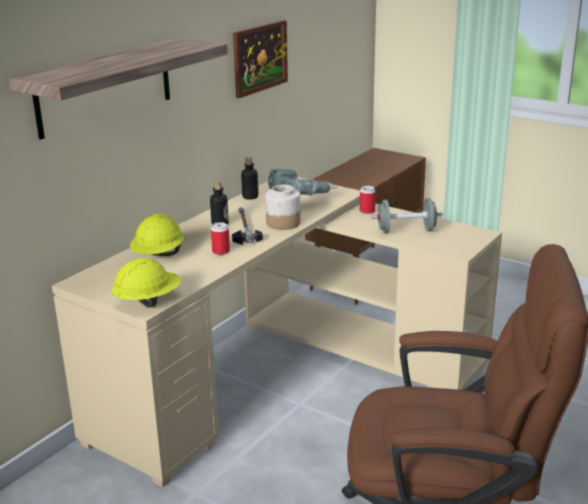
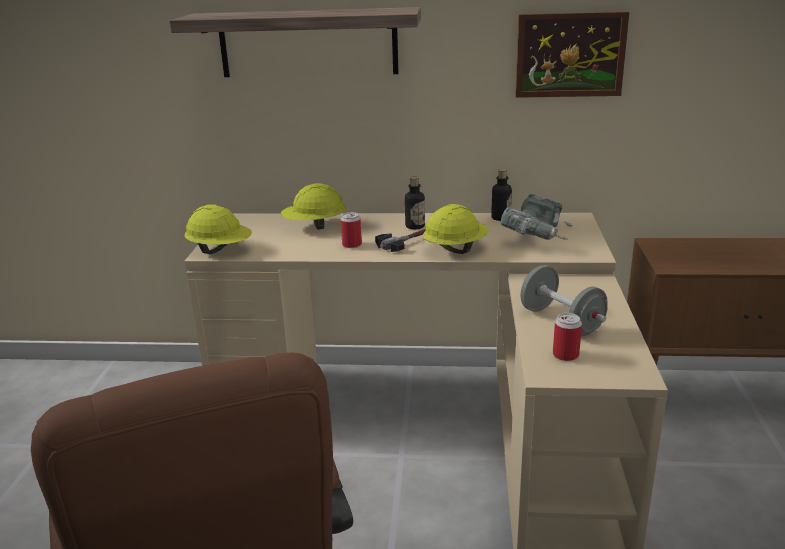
camera: 60 degrees right, 0 degrees up
jar [265,185,301,230] -> yellow hard hat [423,204,489,254]
can [360,186,376,214] -> can moved to [553,313,582,361]

